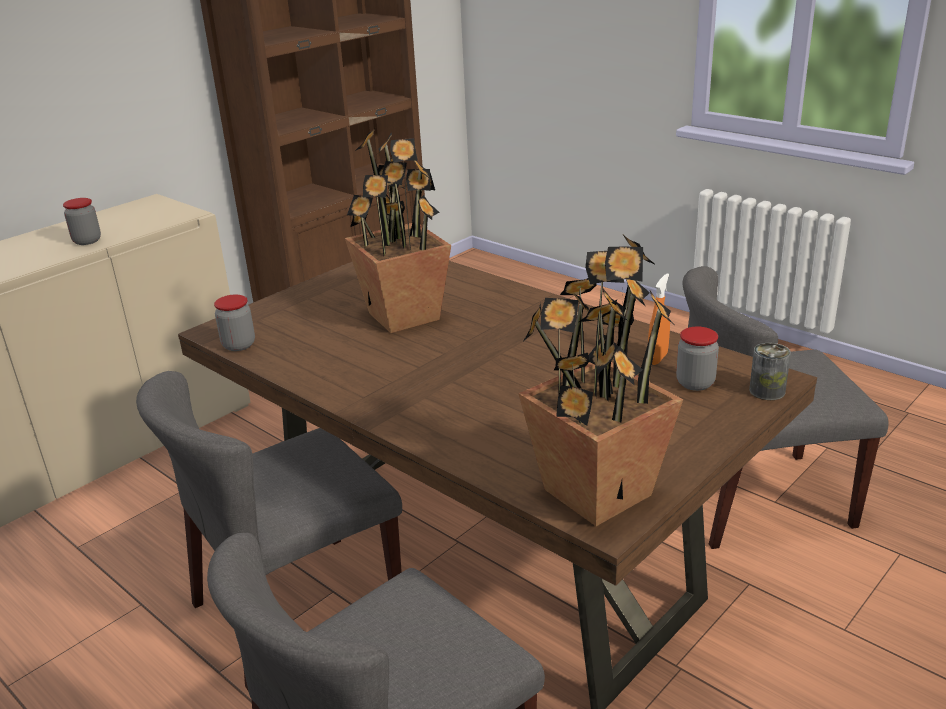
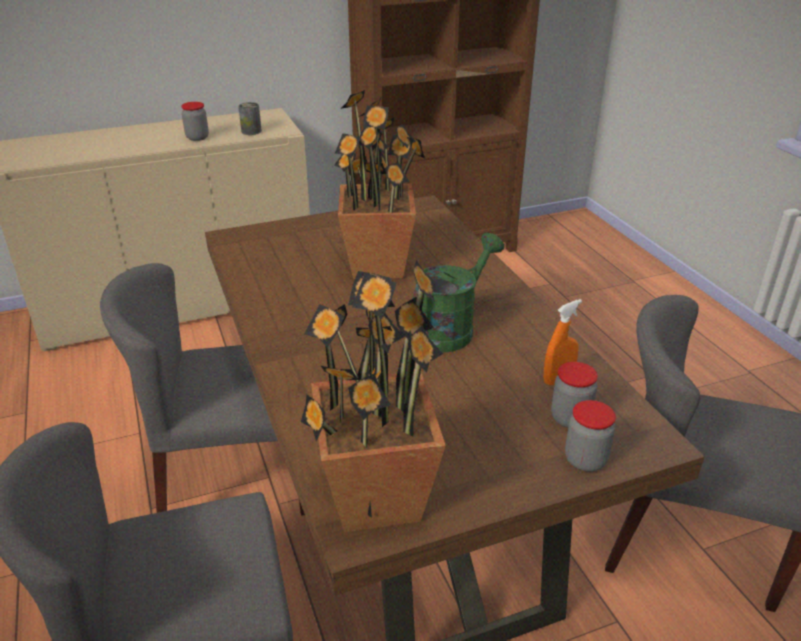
camera: 25 degrees right, 5 degrees up
jar [214,295,255,351] -> jar moved to [565,400,616,472]
can [749,343,791,400] -> can moved to [238,102,262,135]
none -> green watering can [413,233,504,352]

